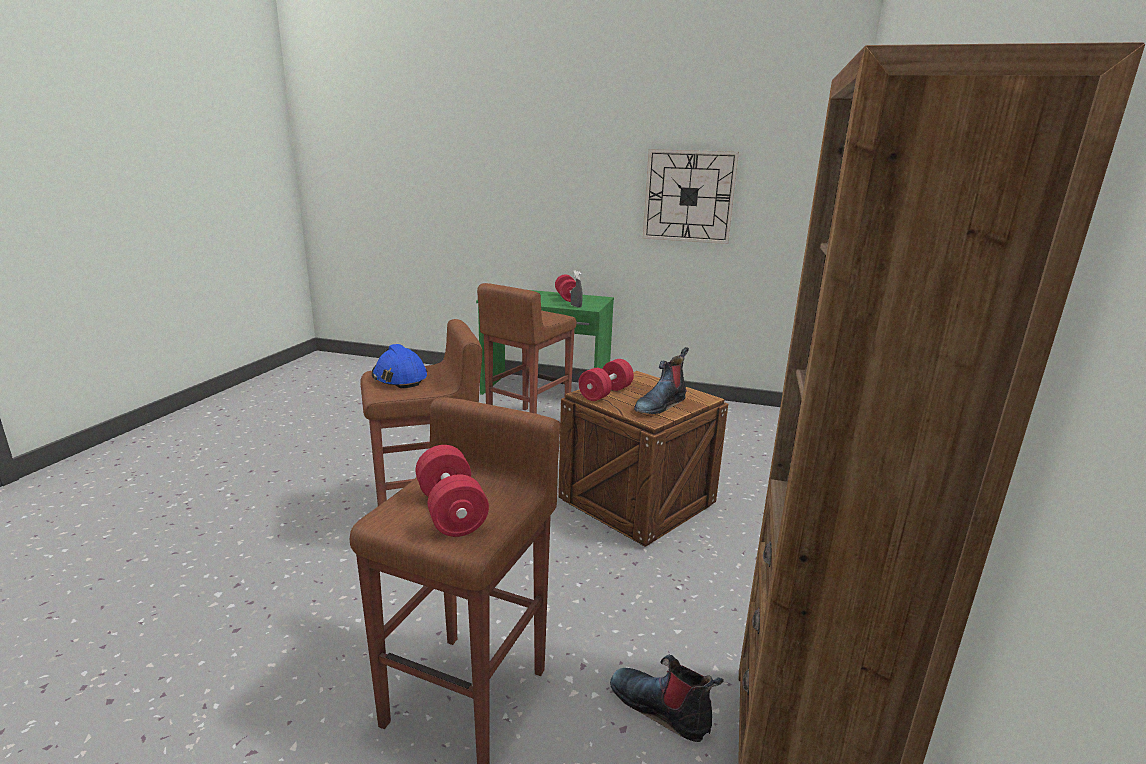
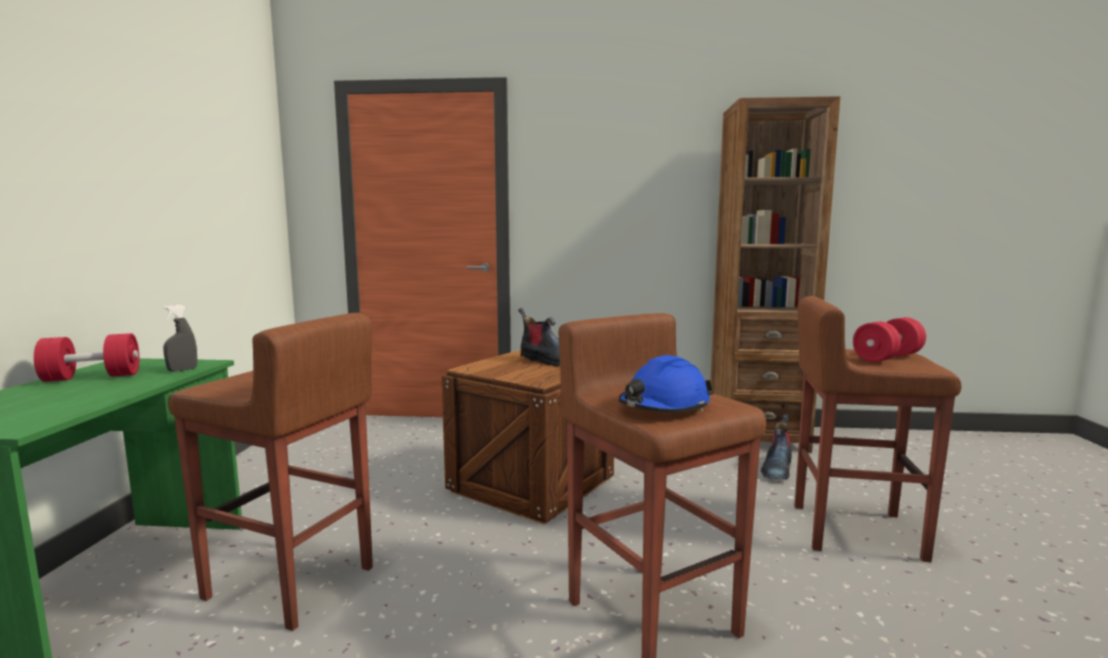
camera: 100 degrees left, 10 degrees down
red dumbbell [578,359,634,401] -> none
wall clock [643,149,739,244] -> none

